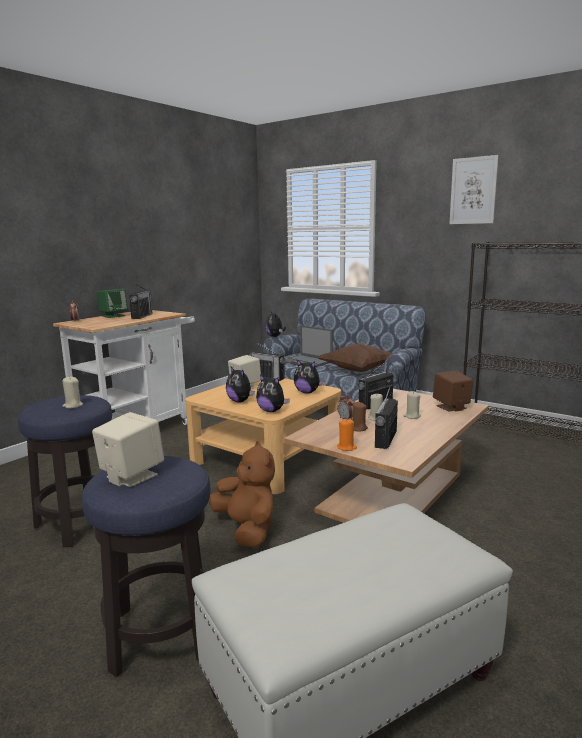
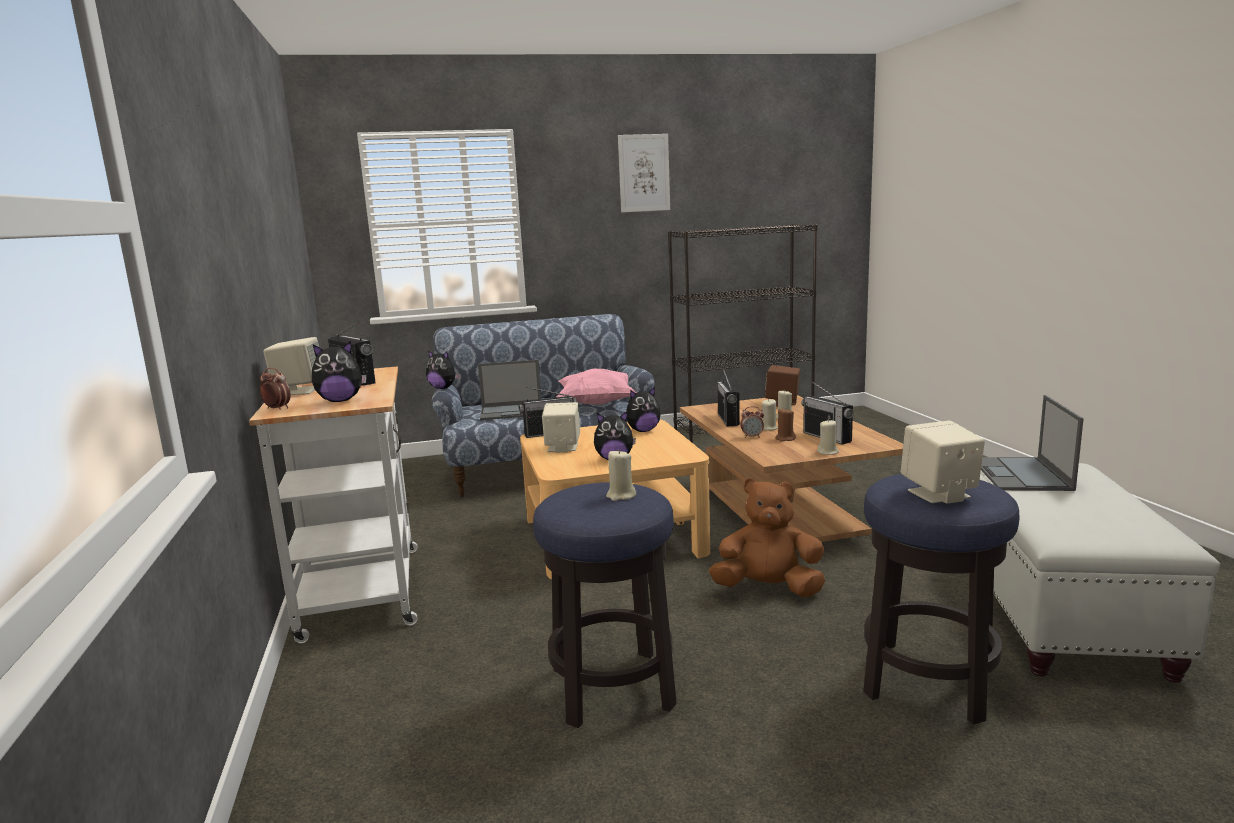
camera: 50 degrees left, 0 degrees up
green speaker [97,289,128,318] -> beige speaker [263,337,319,395]
plush toy [256,374,290,412] -> plush toy moved to [312,341,367,402]
brown pillow [317,344,392,372] -> pink pillow [556,369,637,405]
orange candle [337,420,357,451] -> beige candle [817,419,839,455]
none -> laptop [981,395,1084,491]

